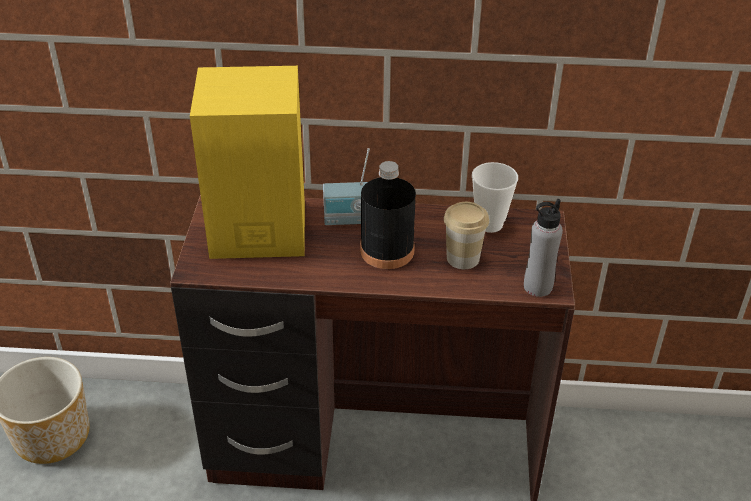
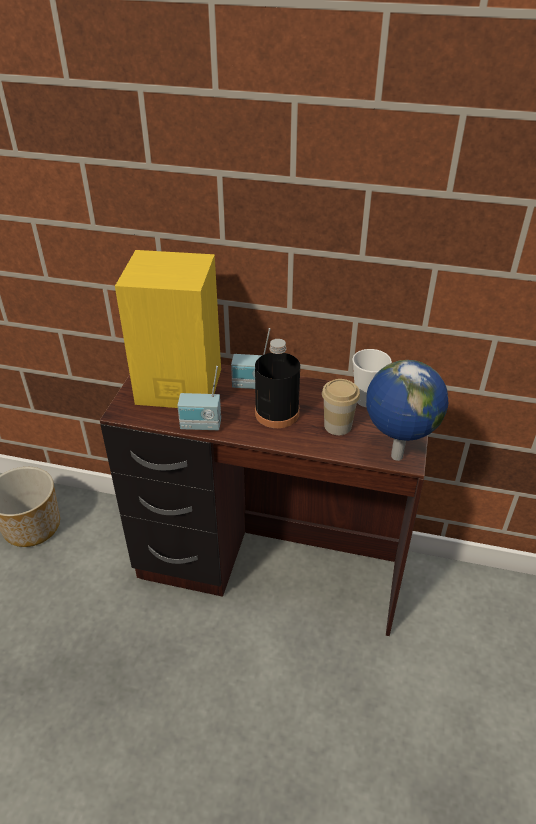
camera: 10 degrees right, 0 degrees up
grey bottle [524,199,563,297] -> globe [366,360,448,461]
none -> radio [177,366,221,430]

